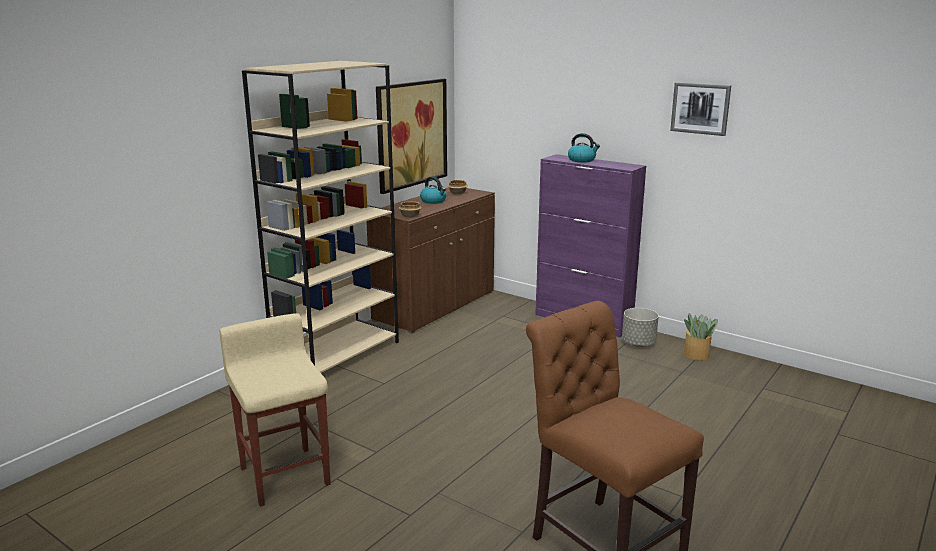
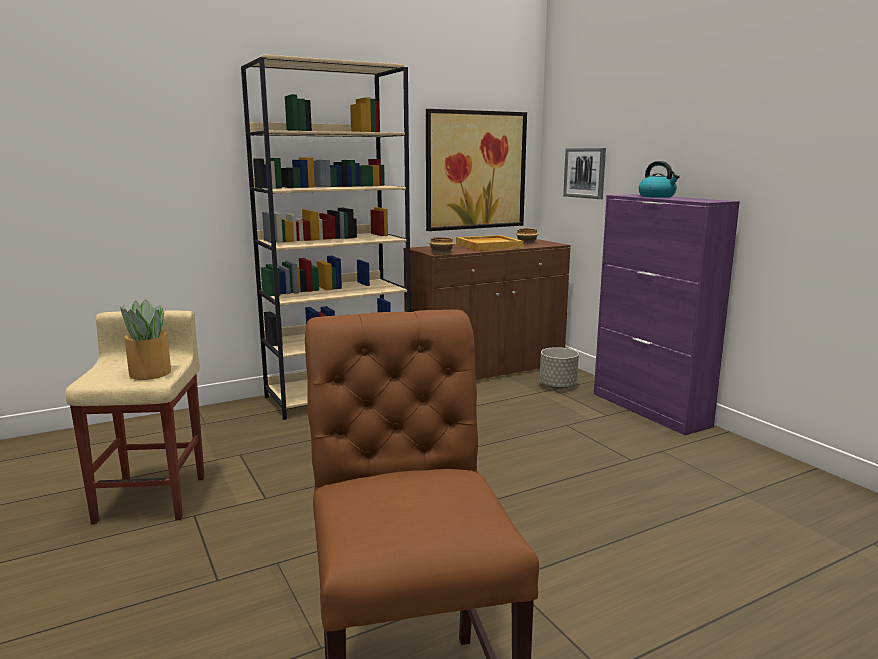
camera: 25 degrees right, 5 degrees down
kettle [420,176,446,204] -> beige tray [456,235,524,251]
grey planter [622,308,659,347] -> grey planter moved to [540,347,579,389]
picture [670,82,731,136] -> picture moved to [563,148,606,199]
potted plant [684,313,718,360] -> potted plant moved to [120,299,171,380]

